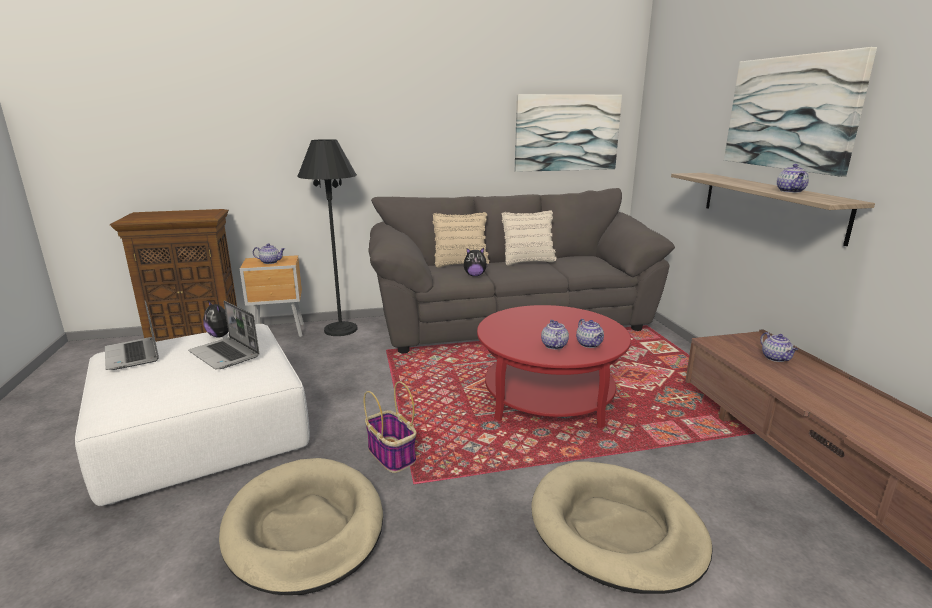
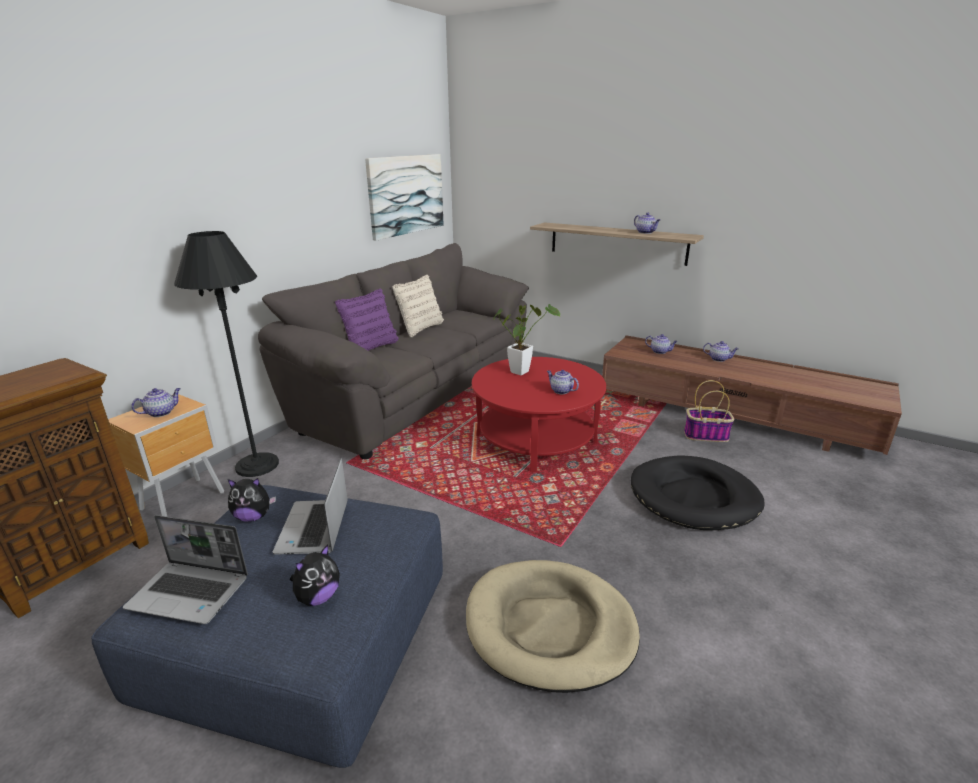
camera: 45 degrees left, 5 degrees up
white ottoman [75,324,310,506] -> blue ottoman [91,485,443,768]
laptop [188,300,260,369] -> laptop turned 90 degrees clockwise [273,458,348,555]
basket [364,381,416,473] -> basket moved to [684,380,735,442]
beige pillow [433,212,490,268] -> purple pillow [335,289,399,351]
plush toy [464,248,488,276] -> plush toy moved to [290,545,340,606]
beige dog bed [531,461,713,594] -> black dog bed [631,455,765,530]
teapot [576,319,604,348] -> teapot moved to [703,341,739,362]
picture [724,47,877,177] -> none
none -> potted plant [493,304,560,375]

